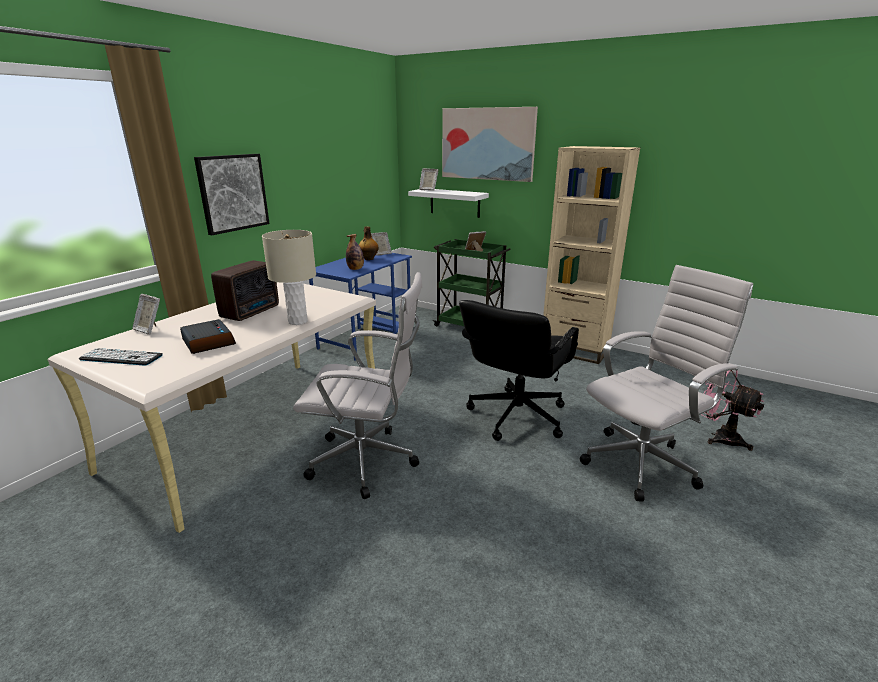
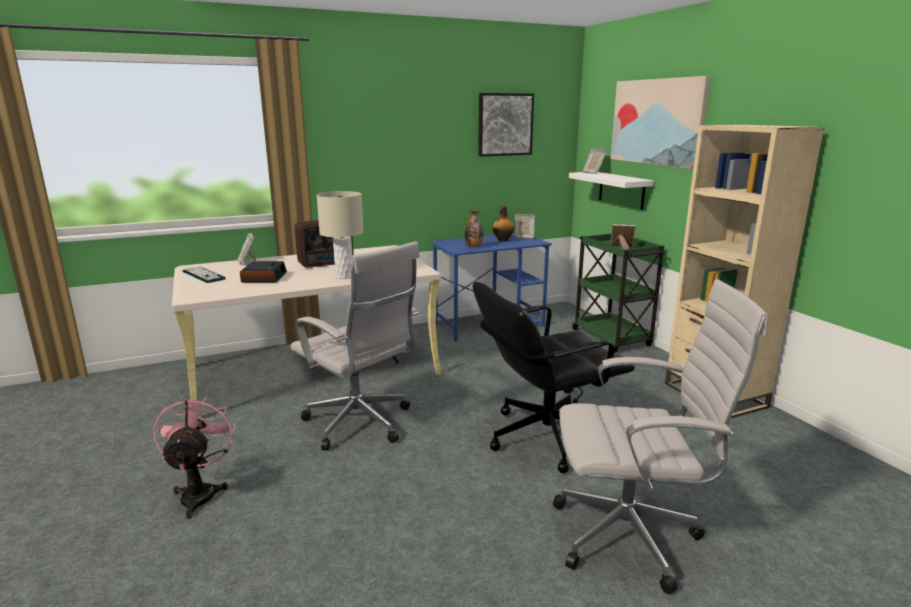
camera: 35 degrees right, 5 degrees down
picture [194,154,270,235] -> picture moved to [478,93,534,157]
pink fan [701,370,764,451] -> pink fan moved to [153,395,236,519]

